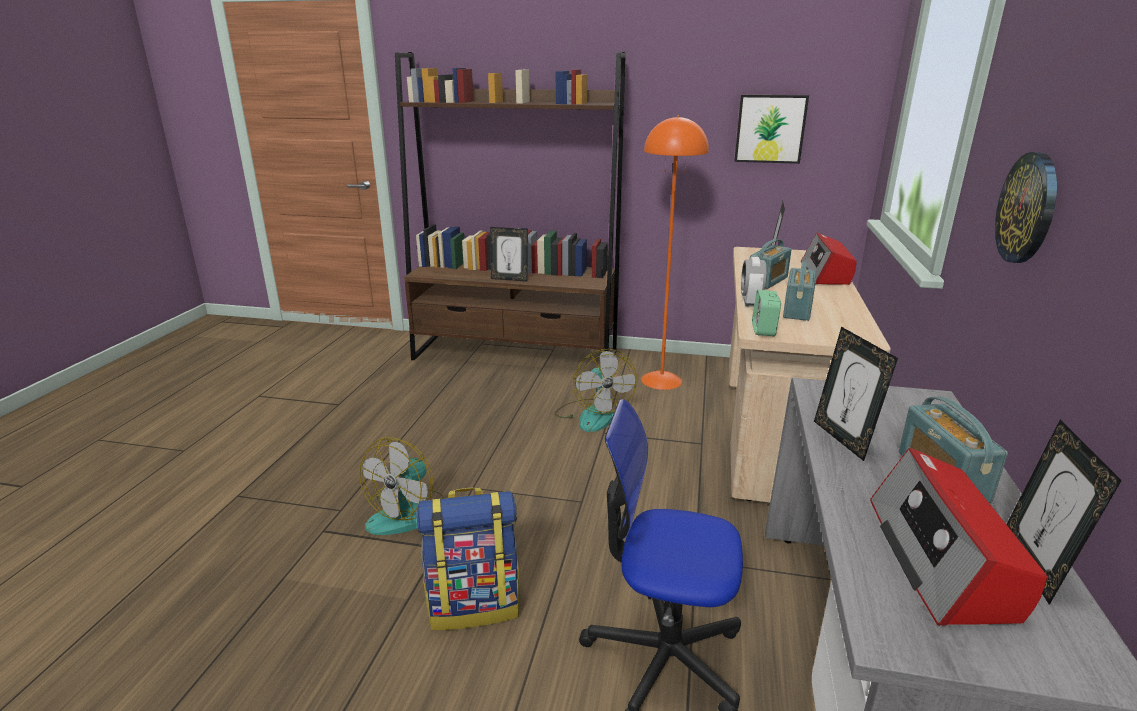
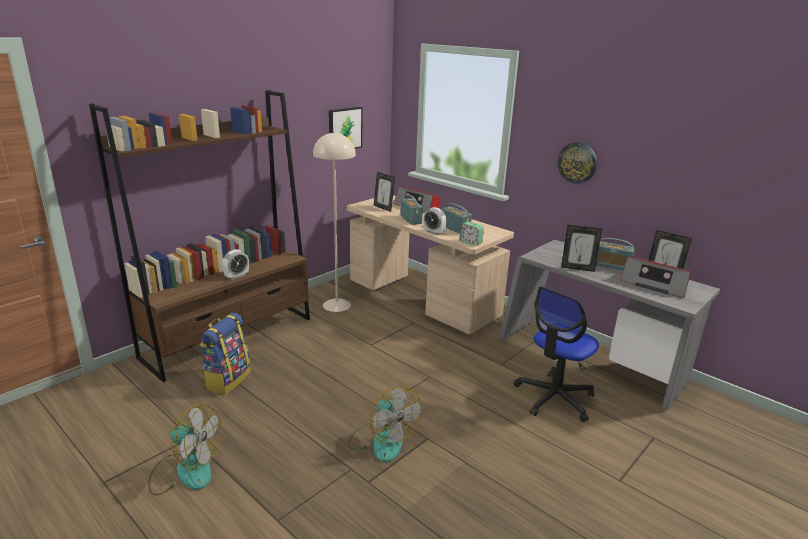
camera: 60 degrees left, 0 degrees up
backpack [416,488,519,630] -> backpack moved to [200,313,251,395]
picture frame [490,227,528,282] -> alarm clock [222,249,249,280]
fan [555,349,637,432] -> fan moved to [148,403,222,495]
orange floor lamp [641,115,709,390] -> beige floor lamp [313,132,356,312]

